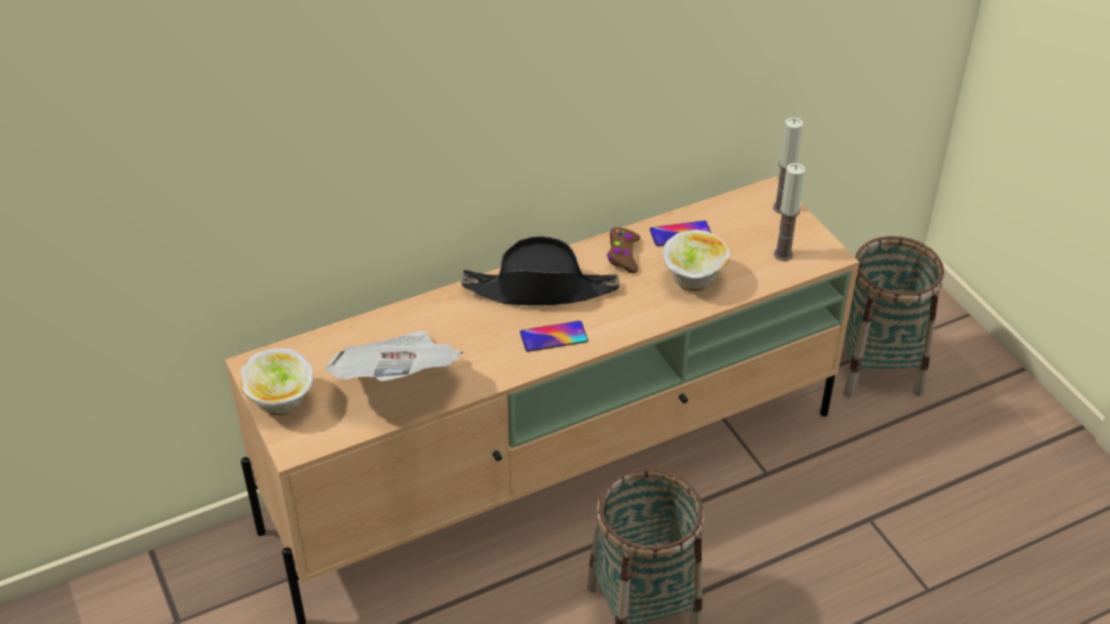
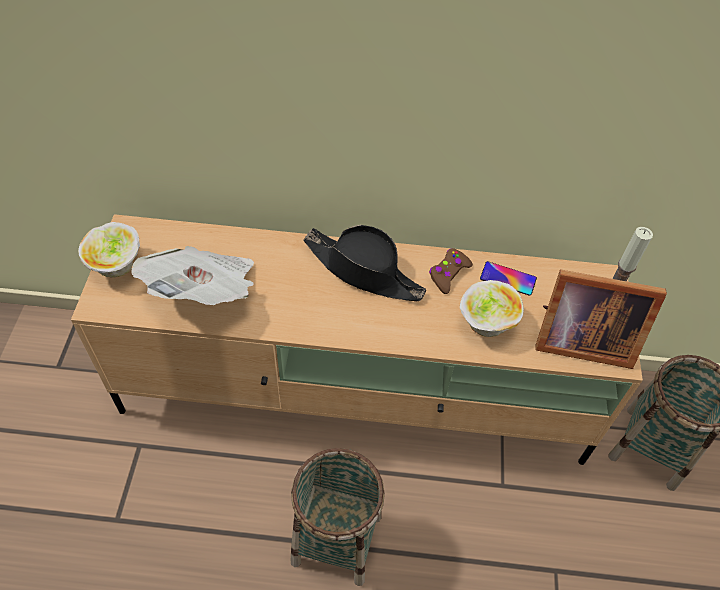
camera: 30 degrees right, 10 degrees up
phone [520,321,588,352] -> none
candle [774,163,805,261] -> picture frame [535,269,667,369]

